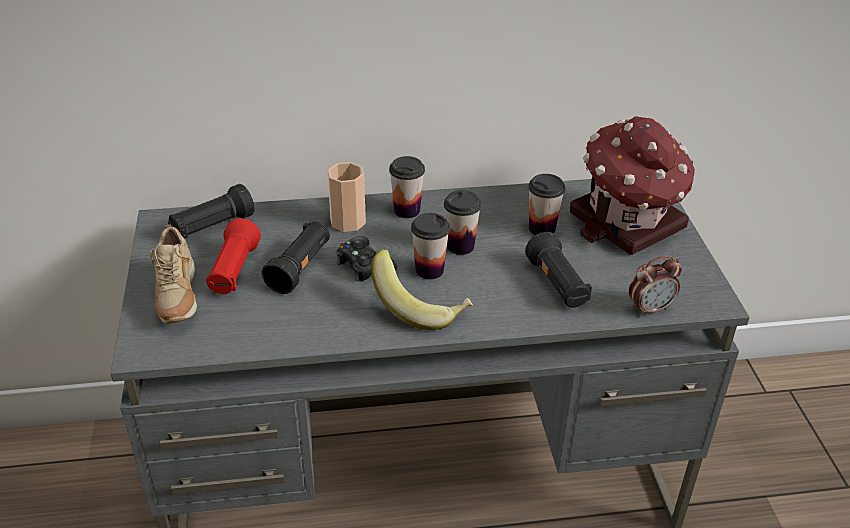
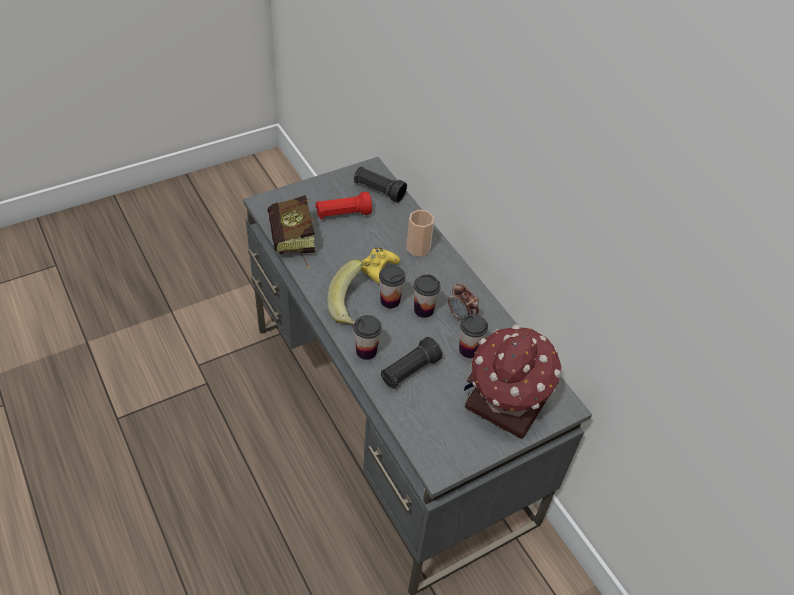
camera: 65 degrees right, 10 degrees up
beige shoe [150,224,197,324] -> none
black flashlight [262,221,330,294] -> none
black game controller [337,236,397,281] -> yellow game controller [361,248,400,284]
cup [389,156,425,218] -> cup moved to [354,315,382,360]
alarm clock [629,256,682,316] -> alarm clock moved to [448,283,479,321]
none -> book [268,195,315,269]

